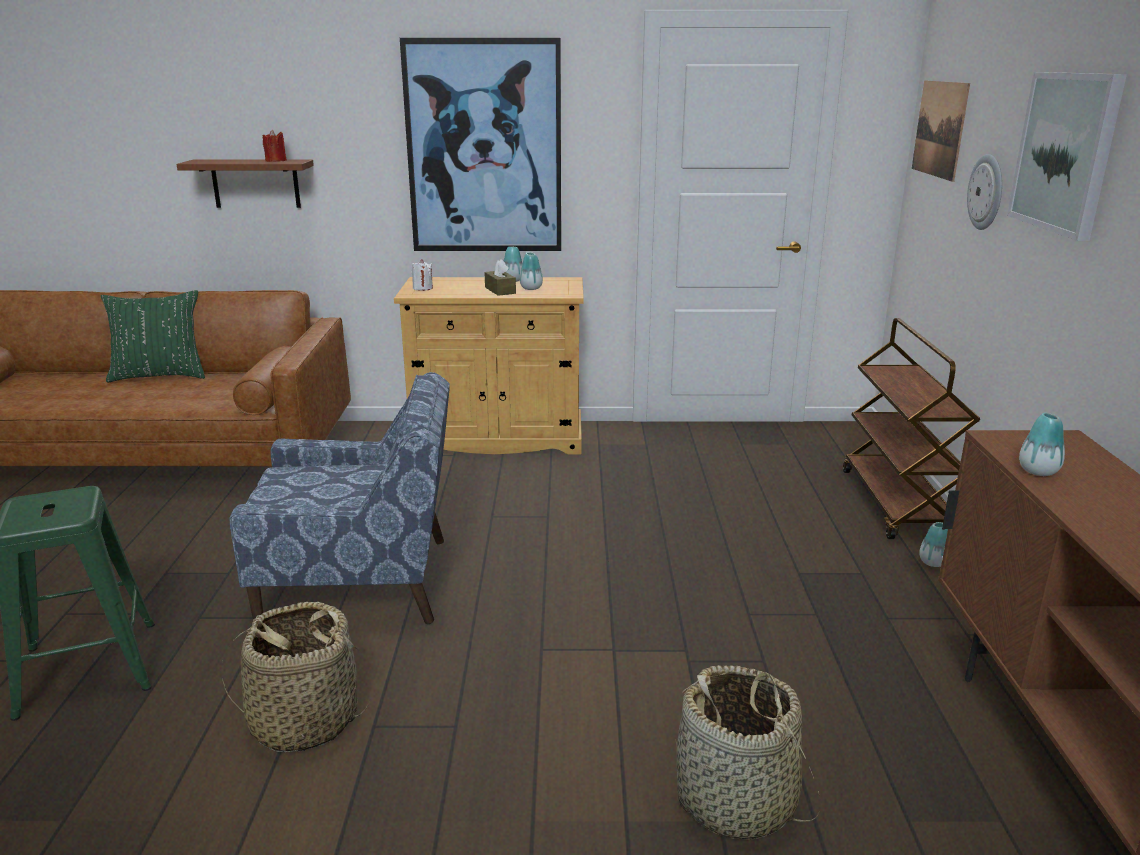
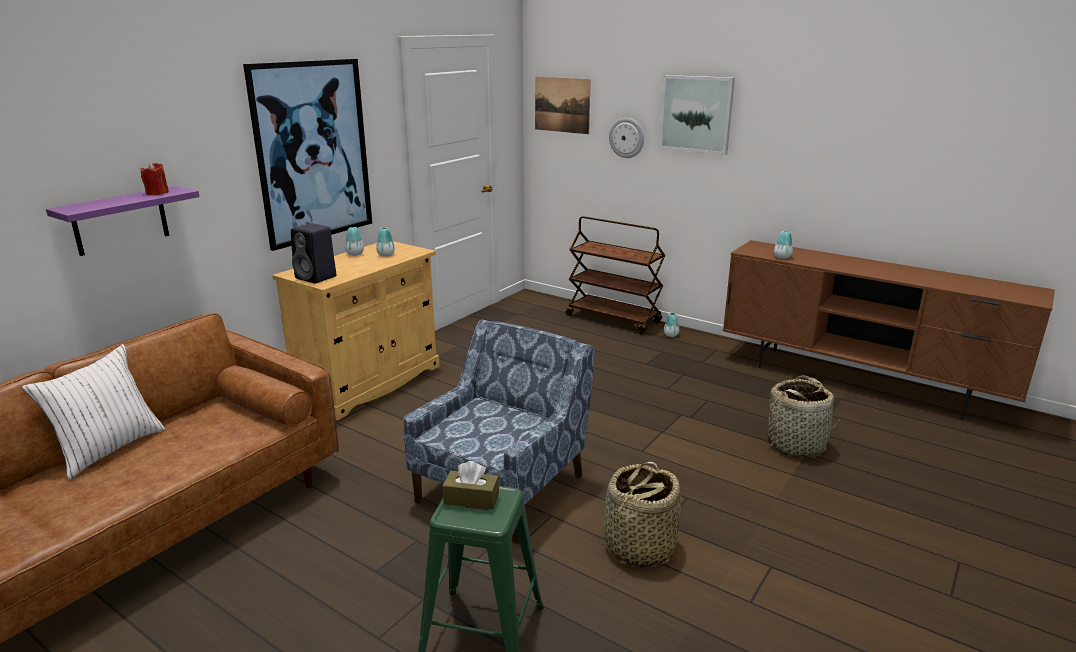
camera: 55 degrees left, 0 degrees up
green pillow [101,290,205,382] -> white pillow [22,344,165,480]
brown shelf [176,160,314,208] -> purple shelf [46,186,200,256]
white candle [411,259,433,291] -> black speaker [291,223,336,283]
brown tissue box [484,259,516,296] -> brown tissue box moved to [443,461,499,510]

